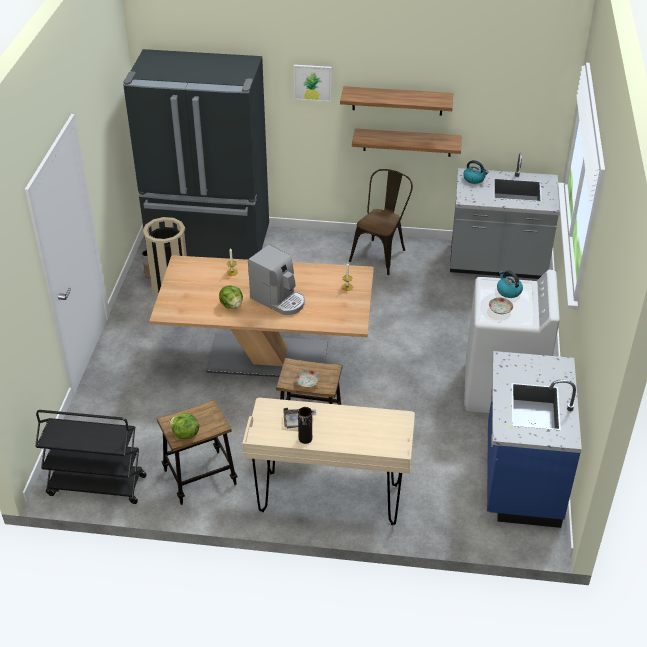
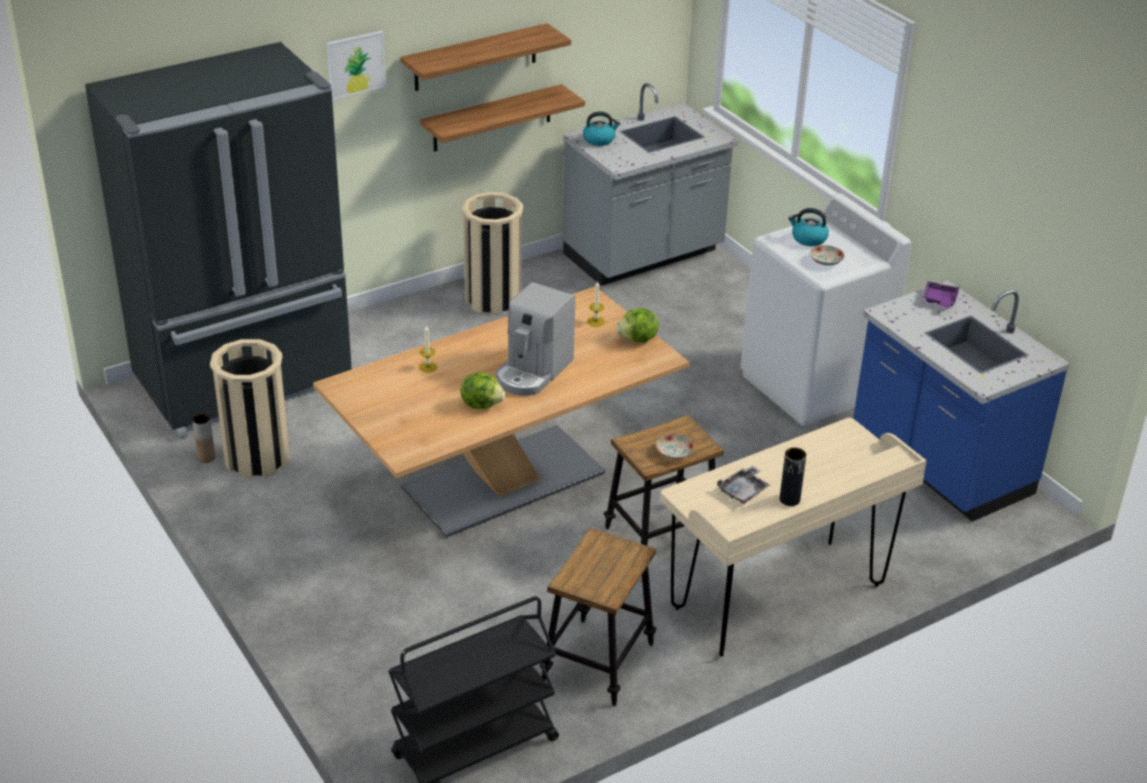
camera: 40 degrees left, 5 degrees down
lettuce [169,413,199,439] -> lettuce moved to [616,308,658,343]
coffee machine [248,245,305,315] -> coffee machine turned 120 degrees clockwise [496,282,575,396]
brown chair [349,169,413,275] -> beige trash can [462,192,523,315]
none -> purple tray [923,281,959,308]

